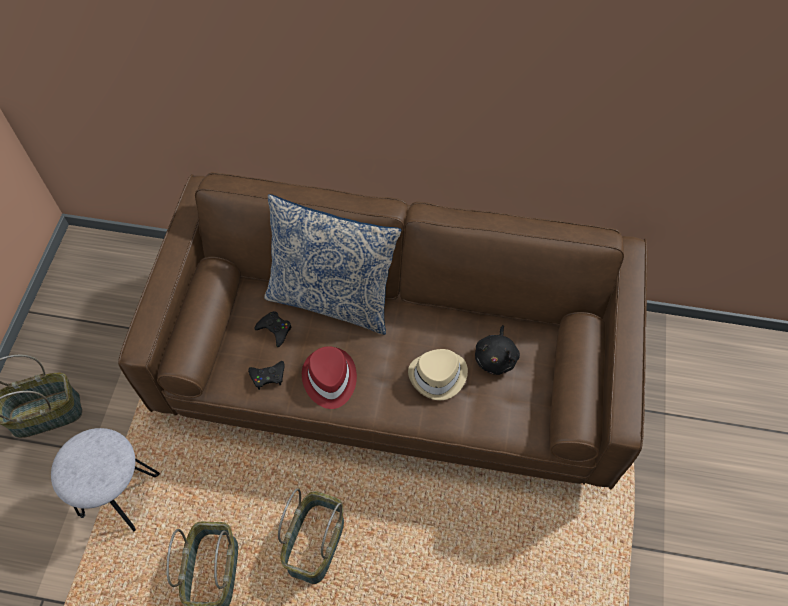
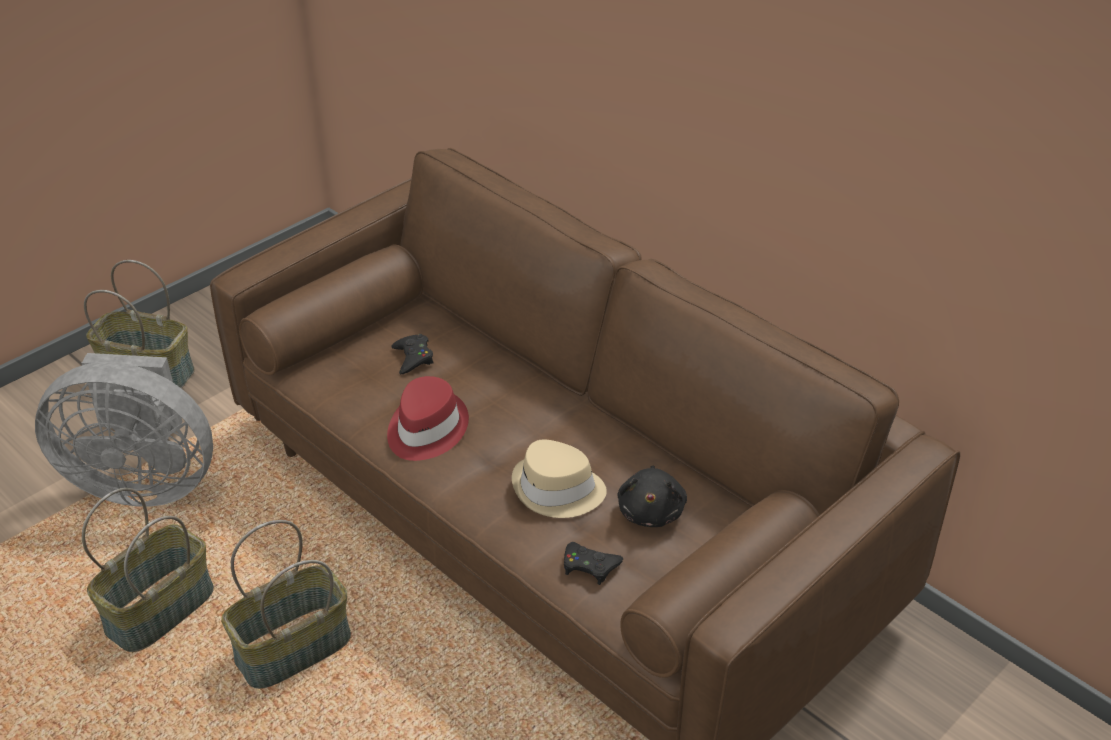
camera: 35 degrees right, 20 degrees down
grey stool [51,428,160,531] -> grey fan [35,353,213,507]
black game controller [248,361,284,390] -> black game controller moved to [564,542,623,585]
pillow [264,194,401,335] -> none
black plush toy [475,325,520,375] -> black plush toy turned 45 degrees counterclockwise [617,466,687,527]

